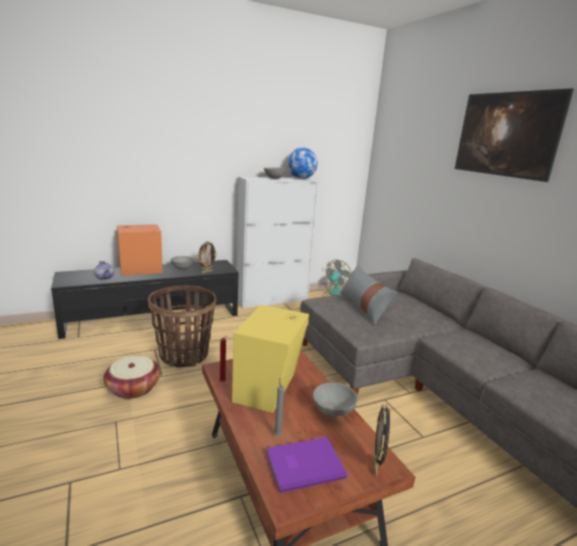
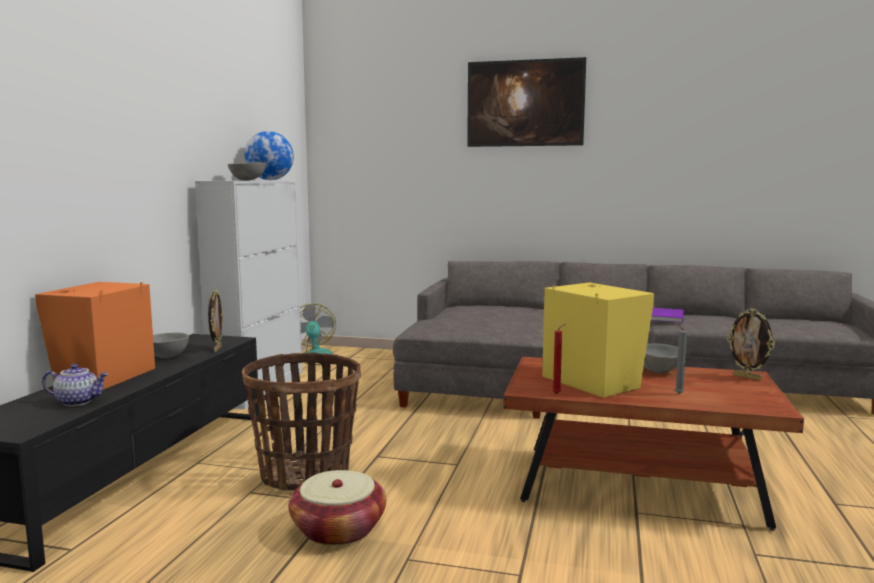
camera: 50 degrees left, 10 degrees down
purple book [266,437,347,493] -> purple book moved to [651,308,684,323]
grey pillow [340,265,398,325] -> none

